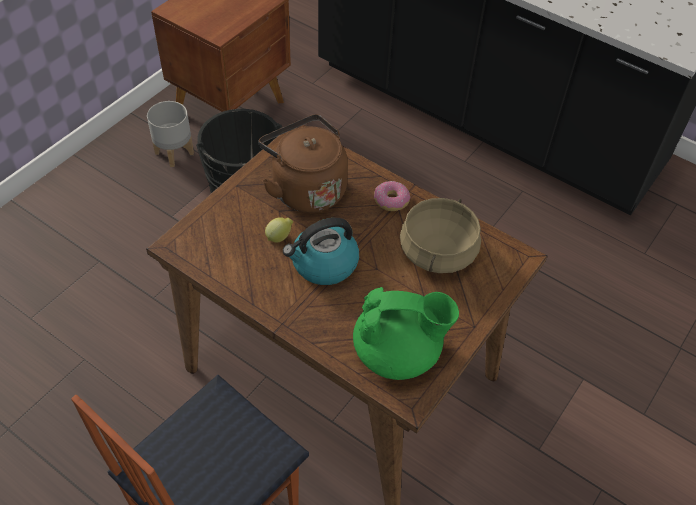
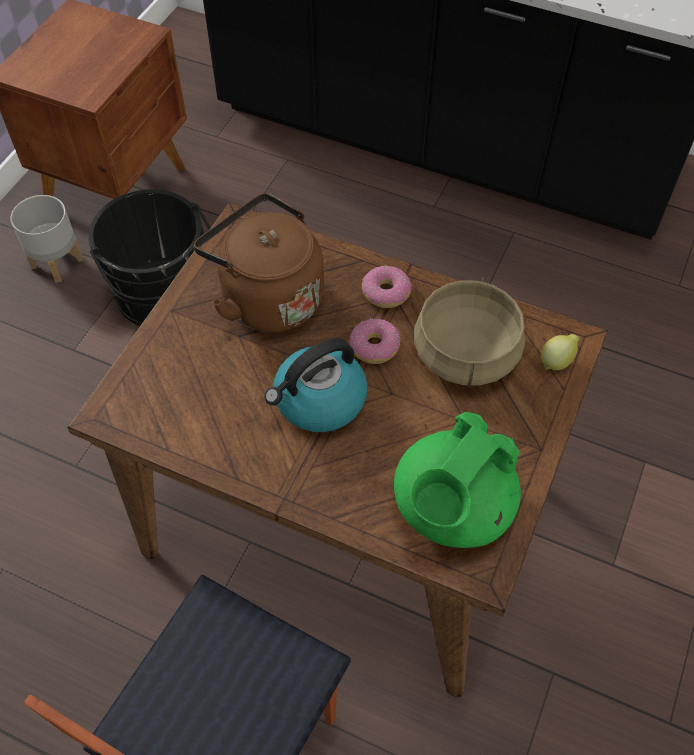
camera: 10 degrees left, 5 degrees up
lemon [265,217,293,243] -> lemon moved to [541,334,580,370]
green teapot [353,287,459,380] -> green teapot turned 135 degrees clockwise [394,412,521,548]
none -> donut [349,319,400,364]

